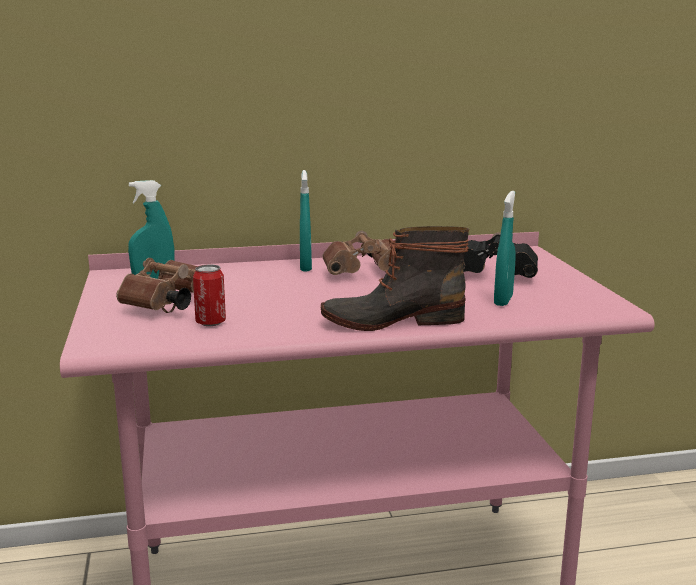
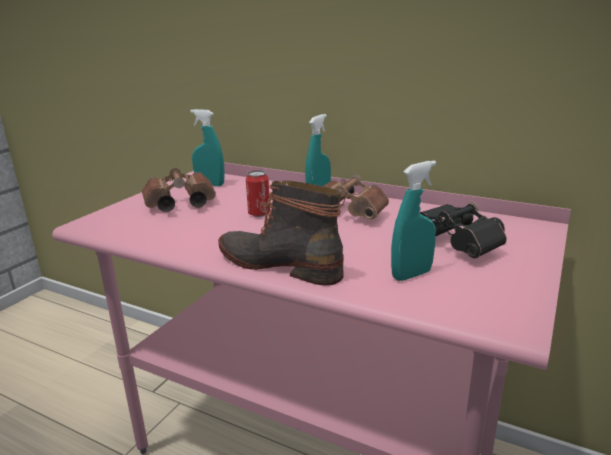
camera: 40 degrees right, 5 degrees up
can [193,264,226,326] -> can moved to [246,170,270,217]

